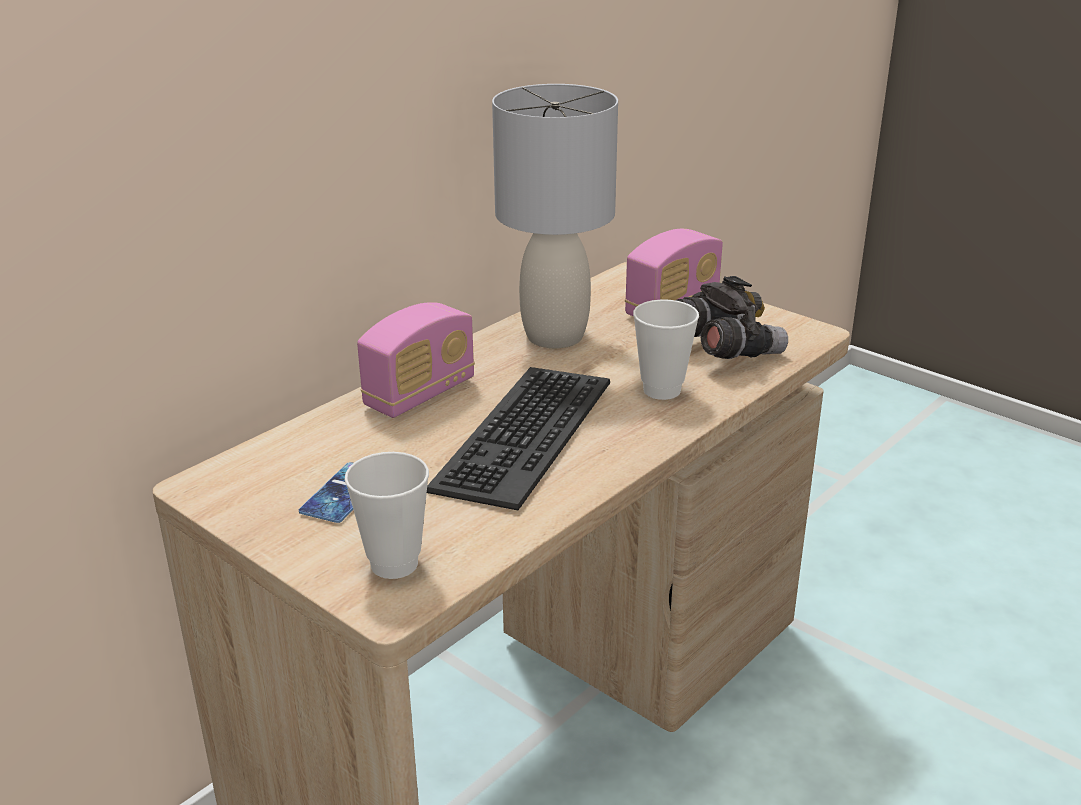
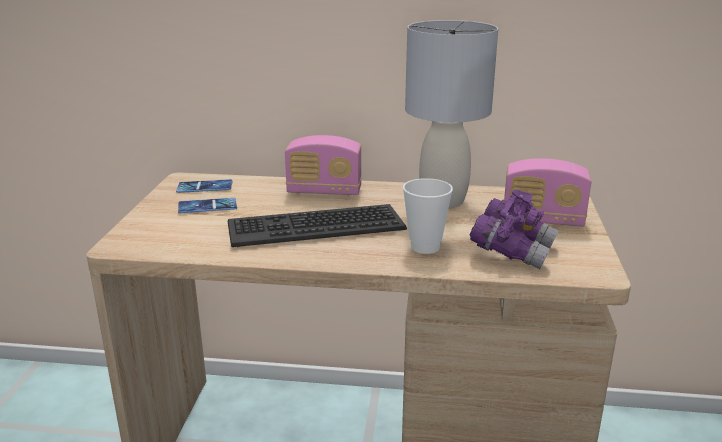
camera: 55 degrees right, 5 degrees down
cup [345,452,429,579] -> none
grey binoculars [676,276,788,359] -> purple binoculars [470,190,559,269]
none -> phone [176,179,233,193]

